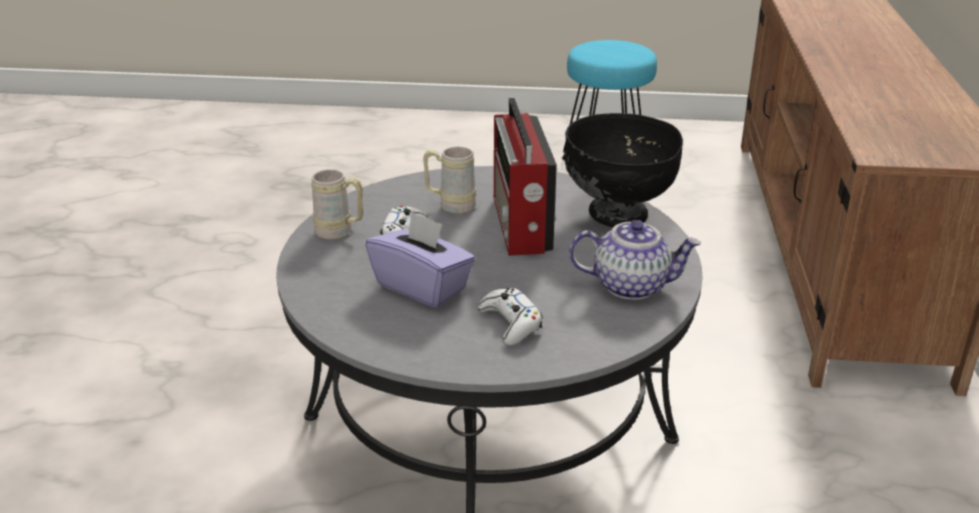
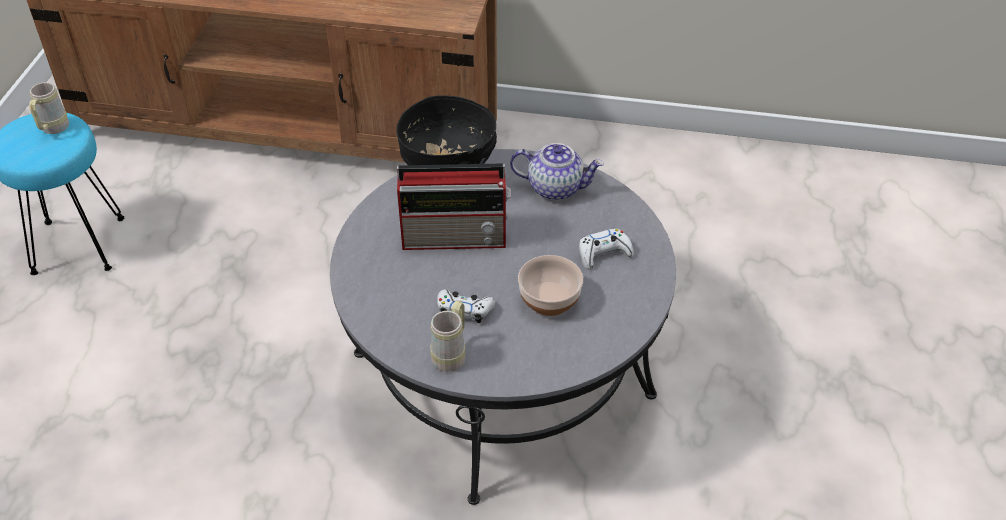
camera: 85 degrees left, 15 degrees up
purple tissue box [365,212,475,308] -> bowl [518,255,583,316]
beige mug [423,146,476,214] -> beige mug moved to [29,82,69,134]
teapot [569,220,701,300] -> teapot turned 90 degrees clockwise [510,143,604,200]

